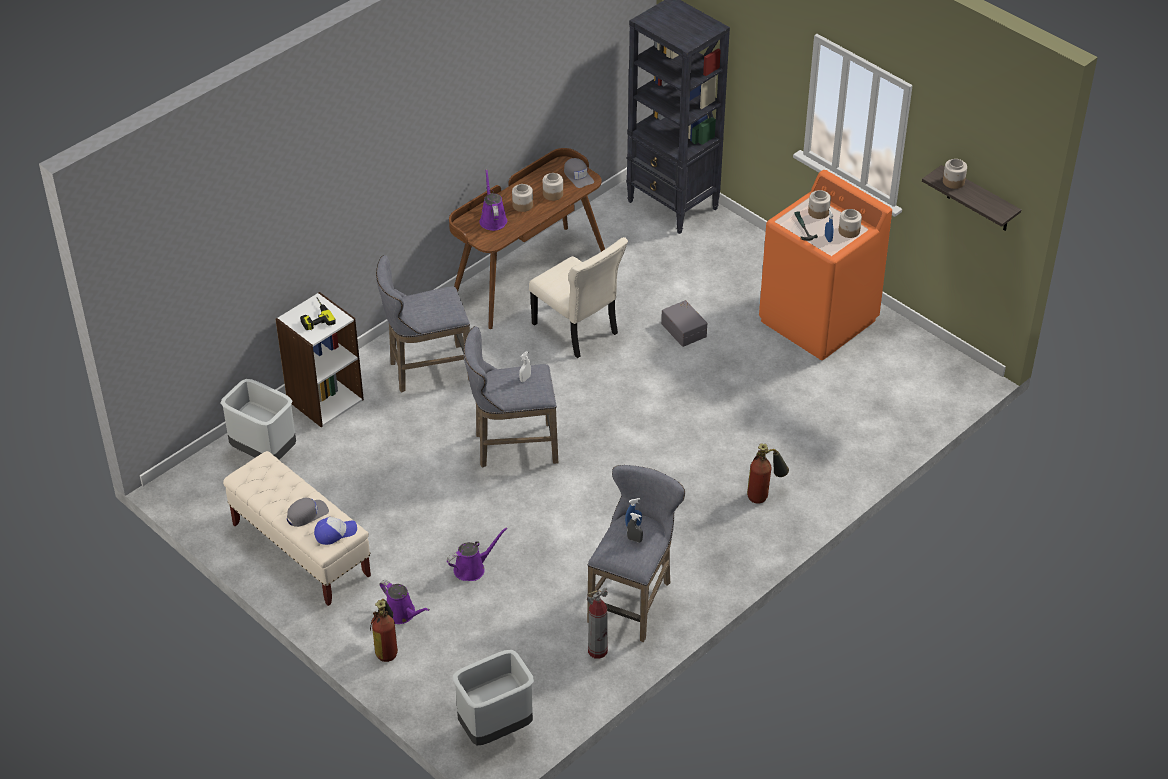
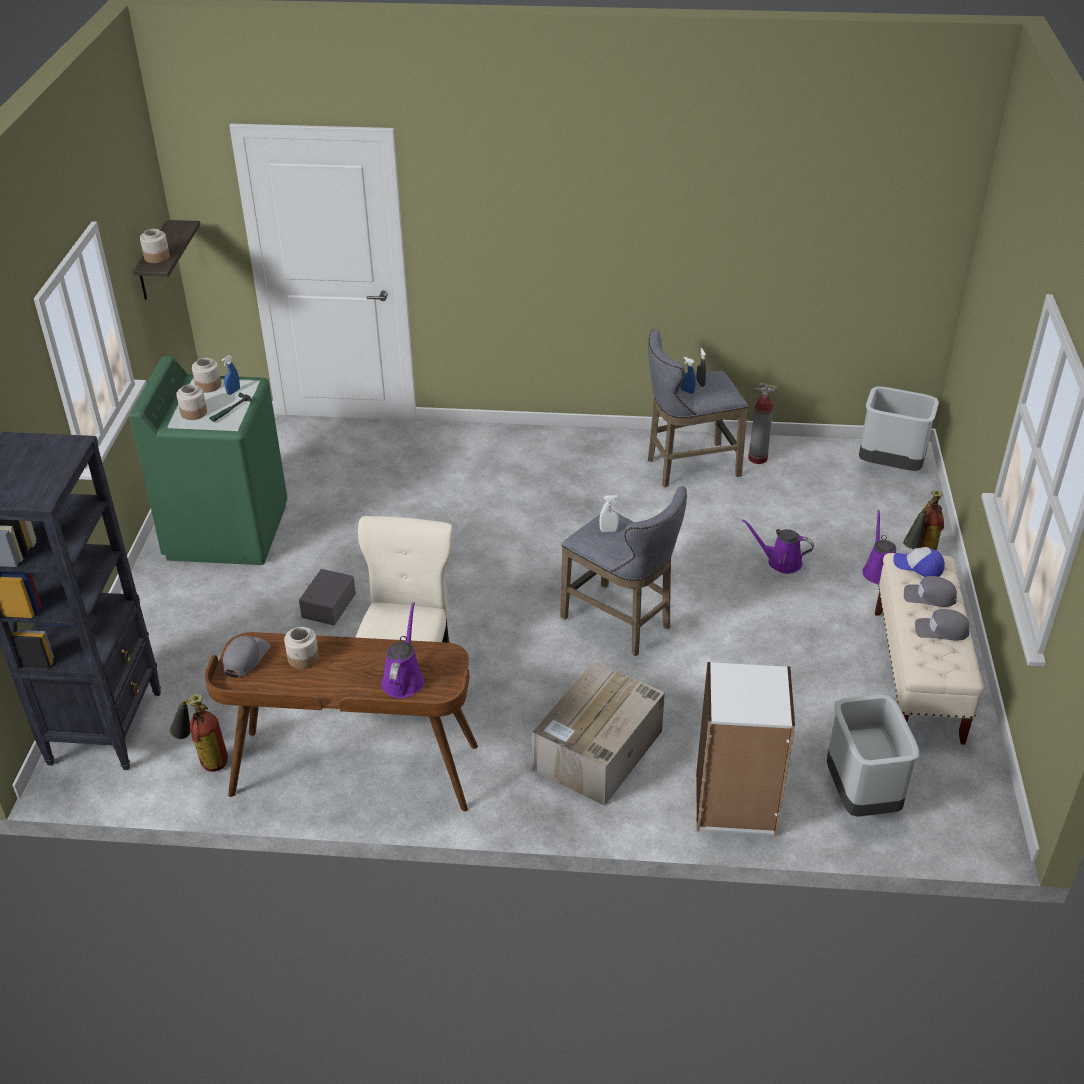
camera: 130 degrees left, 5 degrees down
power drill [300,297,336,330] -> none
grey stool [376,255,470,393] -> cardboard box [532,661,665,806]
purple watering can [479,169,507,231] -> purple watering can turned 150 degrees clockwise [381,602,424,698]
jar [512,184,533,212] -> none
fire extinguisher [747,444,789,504] -> fire extinguisher moved to [170,693,228,772]
orange washing machine [759,170,892,360] -> green washing machine [129,356,287,565]
none -> grey cap [915,609,969,641]

